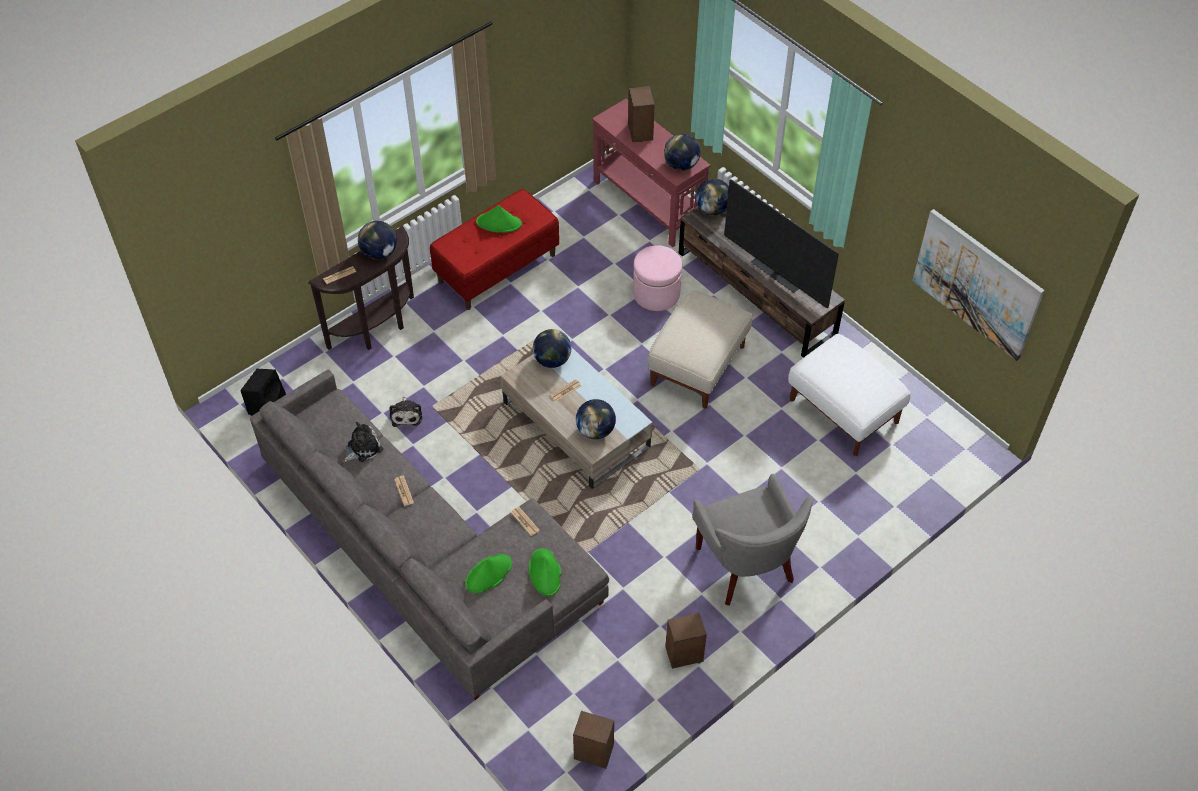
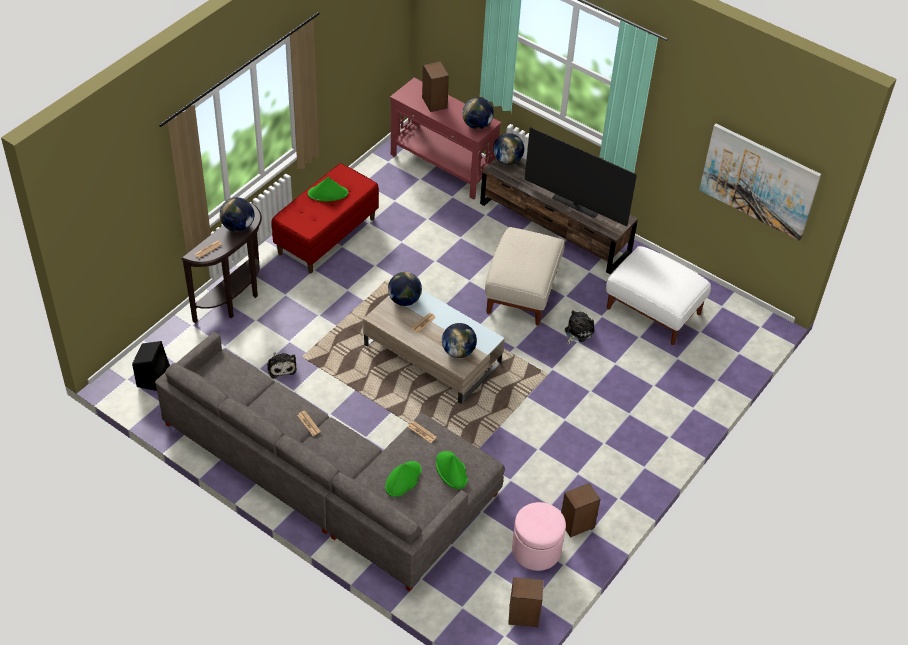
camera: 15 degrees left, 5 degrees down
plush toy [343,422,383,462] -> plush toy moved to [565,310,595,344]
pink ottoman [633,245,682,311] -> pink ottoman moved to [512,502,566,571]
grey armchair [693,474,813,606] -> none

